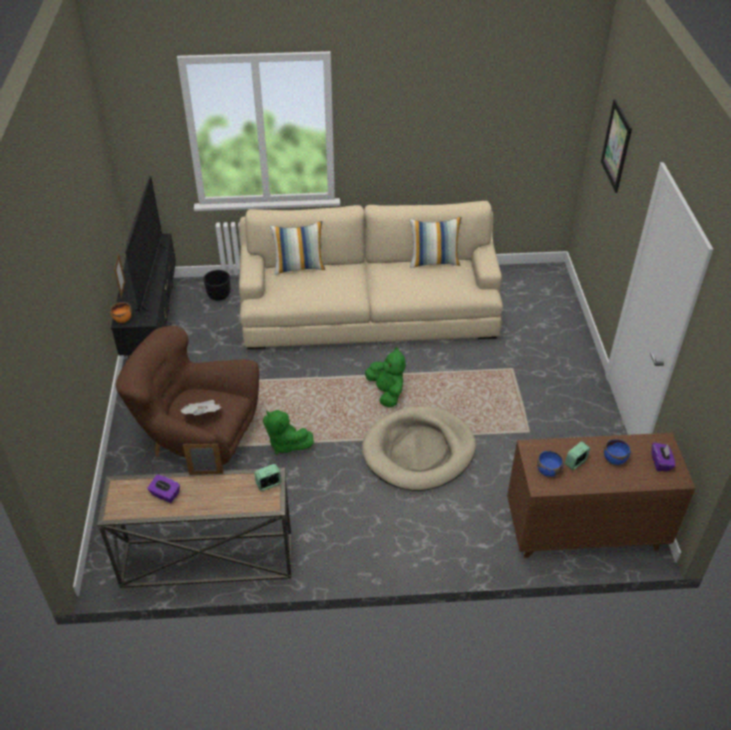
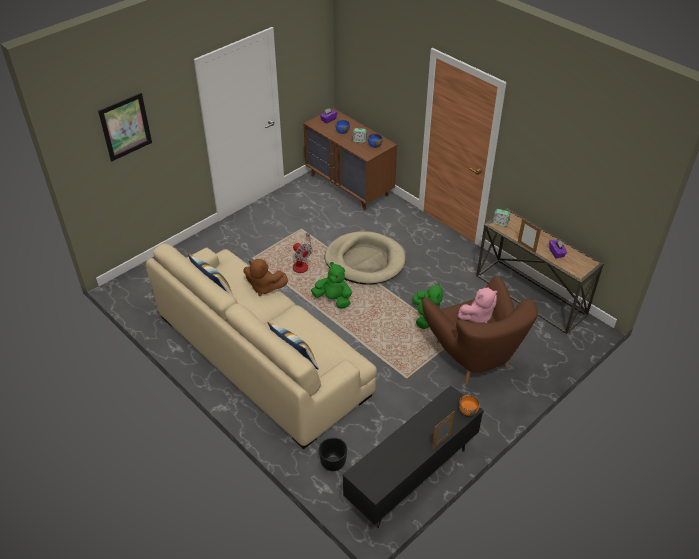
camera: 130 degrees left, 0 degrees up
television [125,176,167,313] -> none
newspaper [181,400,222,415] -> pink plush toy [458,288,498,323]
green plush toy [365,347,406,408] -> green plush toy turned 90 degrees clockwise [311,262,352,309]
none -> brown plush toy [243,259,288,296]
none -> fan [293,232,313,273]

